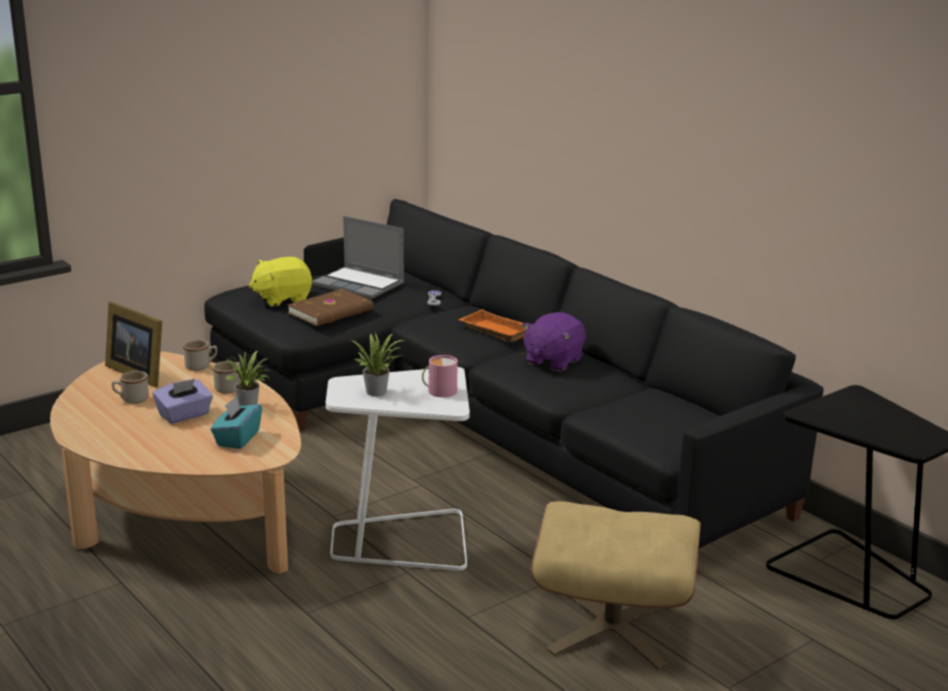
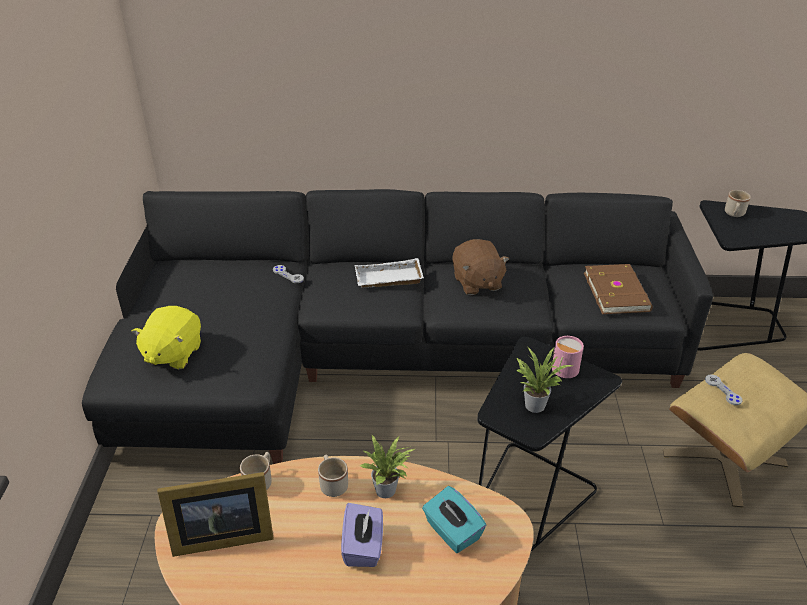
camera: 50 degrees left, 15 degrees up
beige mug [112,371,149,404] -> beige mug moved to [725,190,751,217]
brown book [287,289,373,326] -> brown book moved to [584,264,653,314]
laptop [312,216,404,300] -> none
white side table [326,367,470,571] -> black side table [477,337,622,551]
orange tray [458,309,533,342] -> white tray [355,258,424,288]
purple plush toy [522,312,586,372] -> brown plush toy [452,239,509,295]
none -> grey game controller [705,375,742,405]

